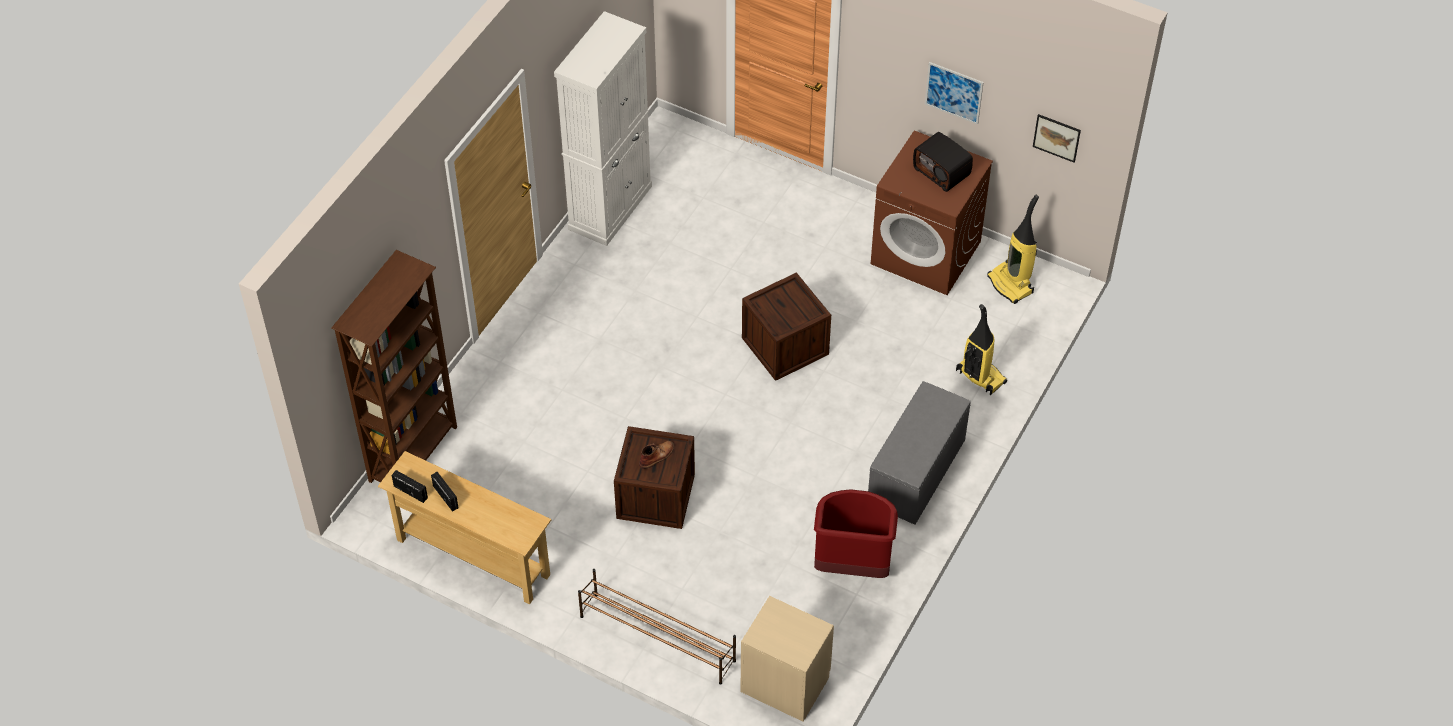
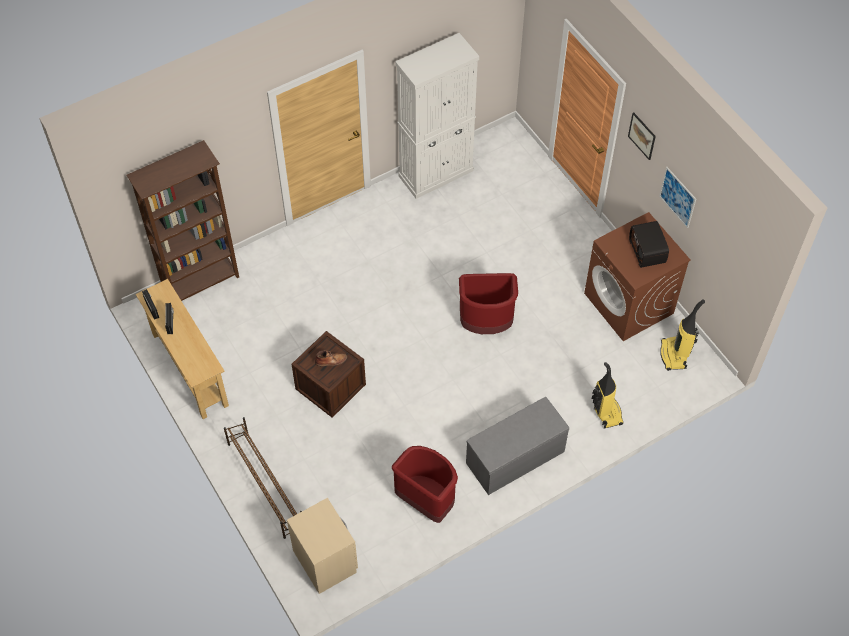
camera: 30 degrees right, 5 degrees up
crate [742,272,831,381] -> red trash can [459,273,518,334]
picture [1033,114,1081,162] -> picture moved to [628,112,656,160]

